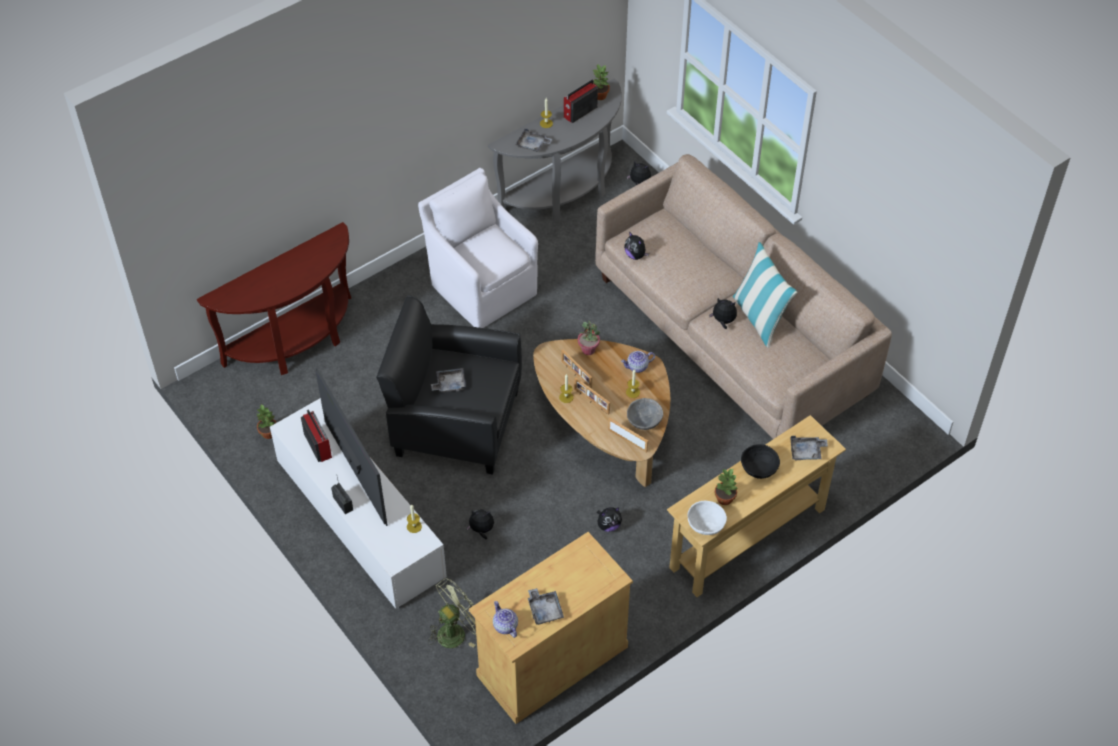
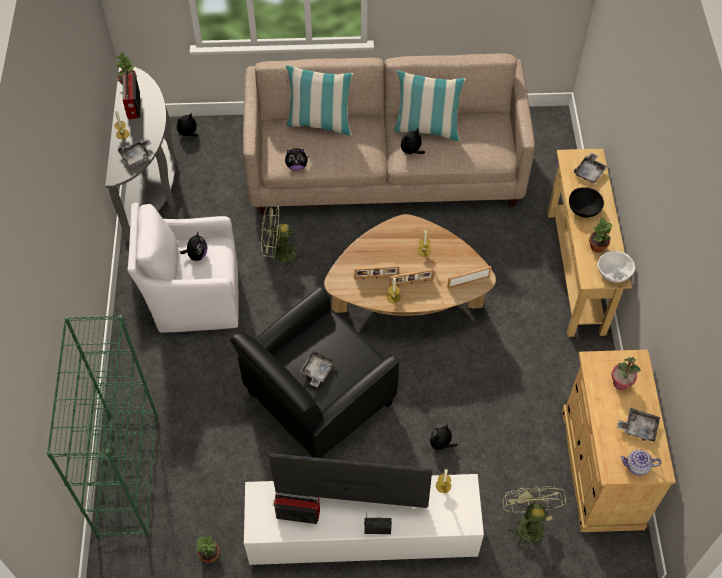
camera: 55 degrees left, 5 degrees up
brown console table [197,222,351,375] -> green bookcase [47,315,158,539]
potted plant [578,321,600,355] -> potted plant moved to [611,357,641,390]
plush toy [597,507,622,532] -> plush toy moved to [180,232,207,261]
teapot [621,351,655,373] -> none
grey bowl [627,398,663,430] -> none
none -> green fan [261,204,304,269]
none -> pillow [286,65,353,135]

